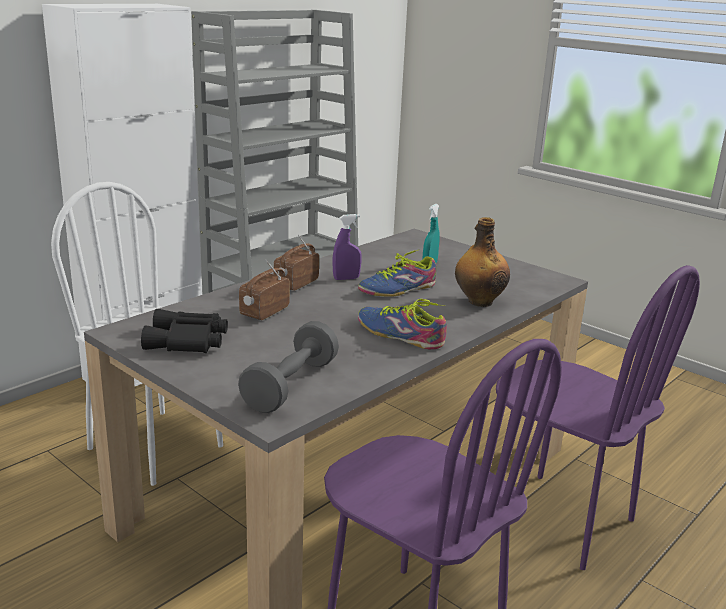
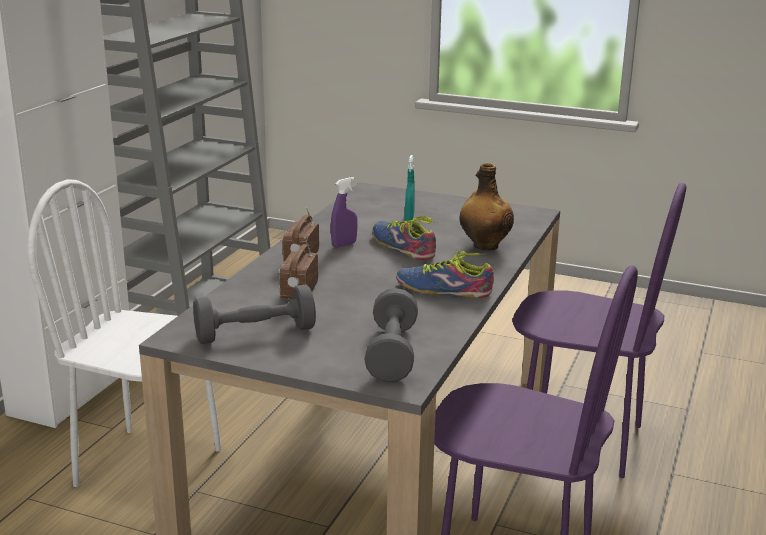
camera: 20 degrees left, 0 degrees up
black binoculars [141,309,228,353] -> grey dumbbell [193,285,316,344]
shoe [358,249,436,297] -> shoe turned 105 degrees clockwise [372,216,438,260]

